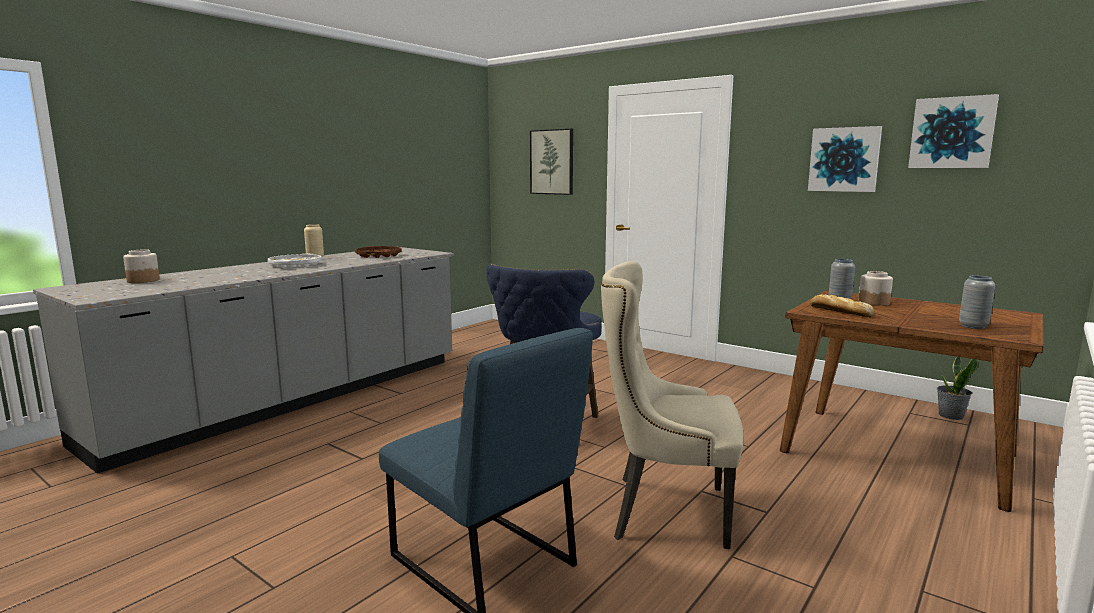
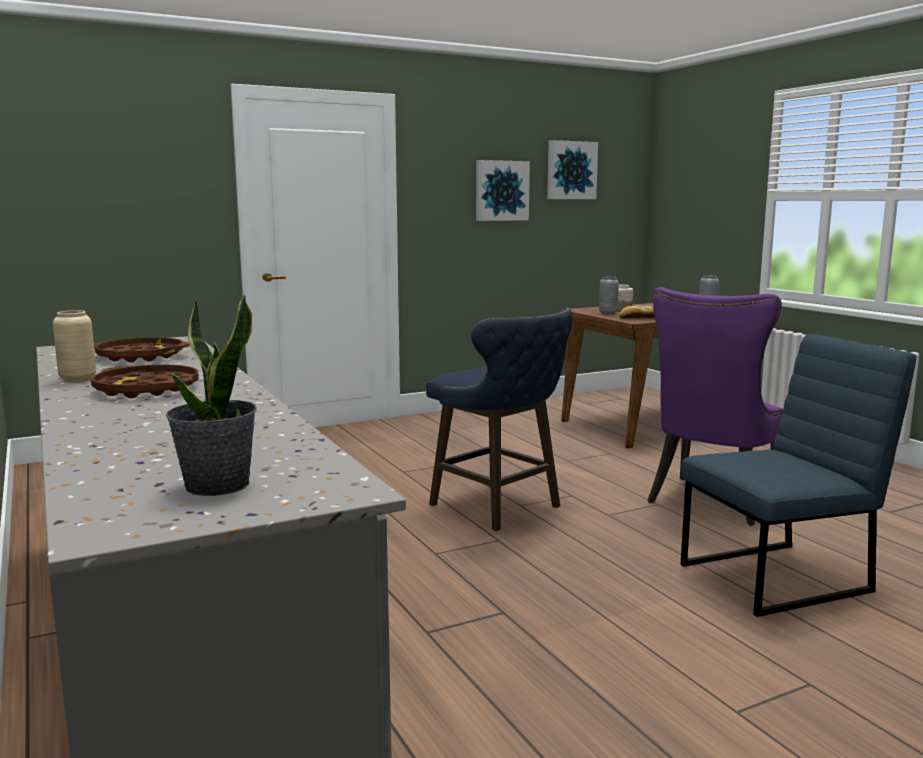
camera: 65 degrees left, 0 degrees up
jar [123,249,160,283] -> none
white tray [268,254,322,267] -> brown tray [91,365,199,398]
picture [530,128,573,195] -> none
beige chair [601,261,743,549] -> purple chair [647,287,783,526]
potted plant [937,357,978,420] -> potted plant moved to [166,294,257,496]

